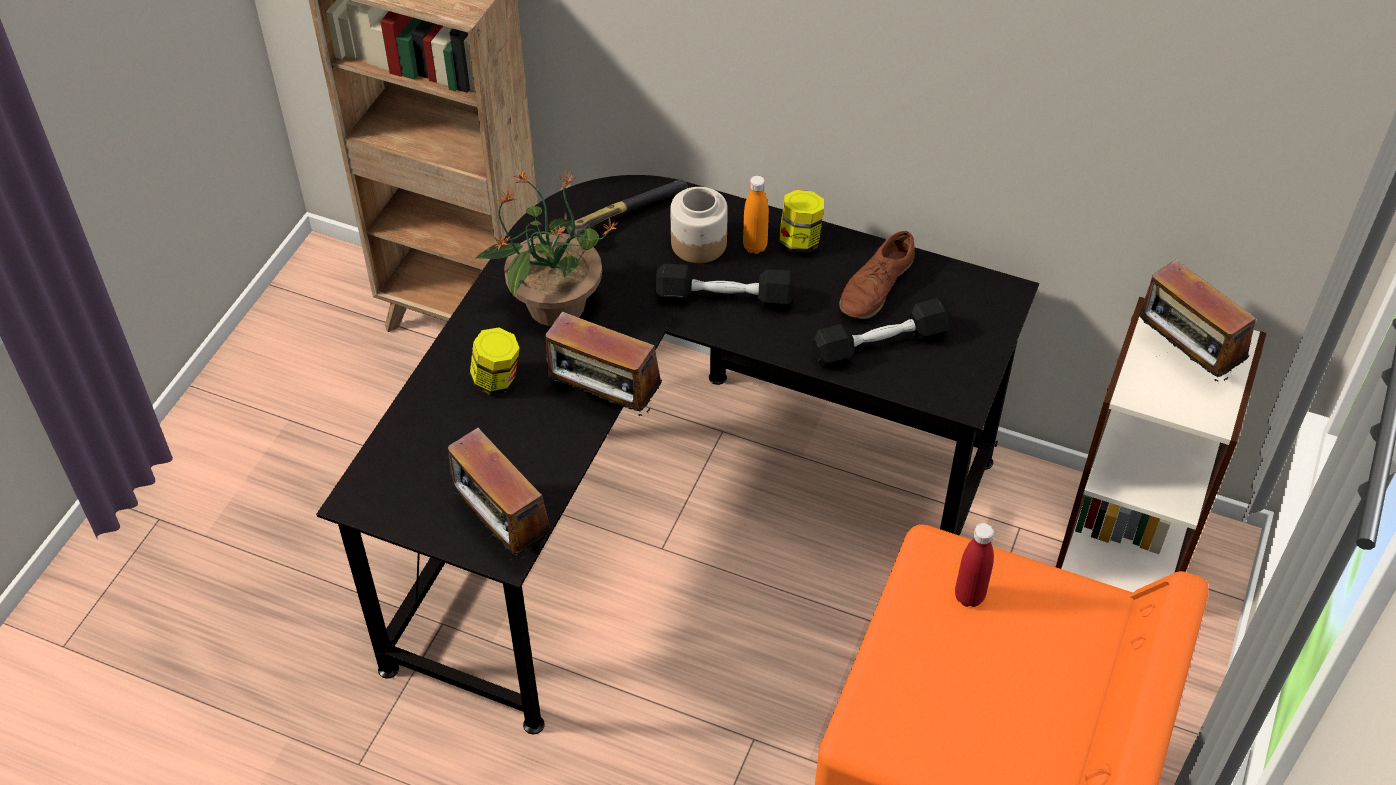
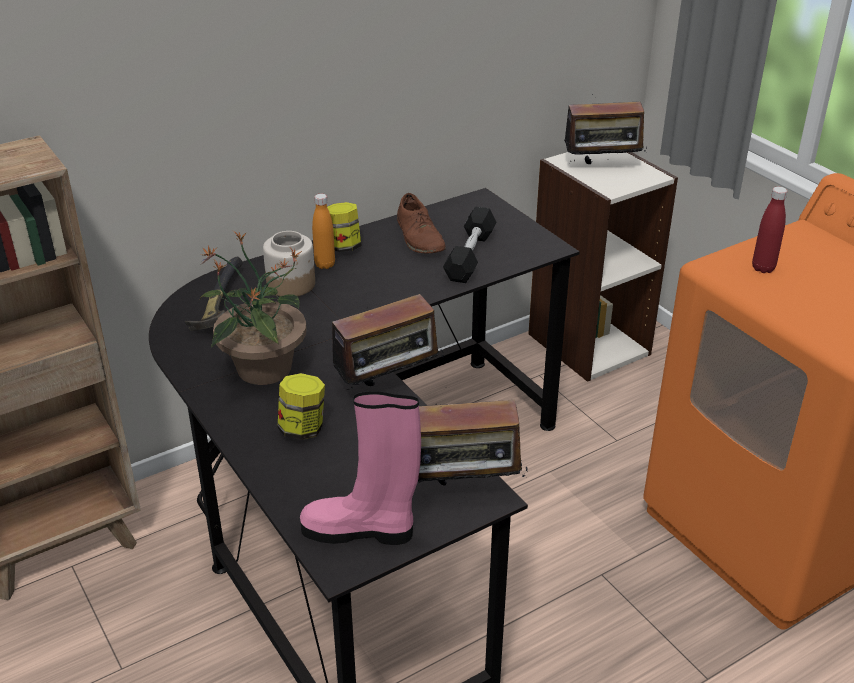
camera: 55 degrees left, 15 degrees down
black dumbbell [656,264,795,309] -> none
none -> pink boot [300,391,421,545]

